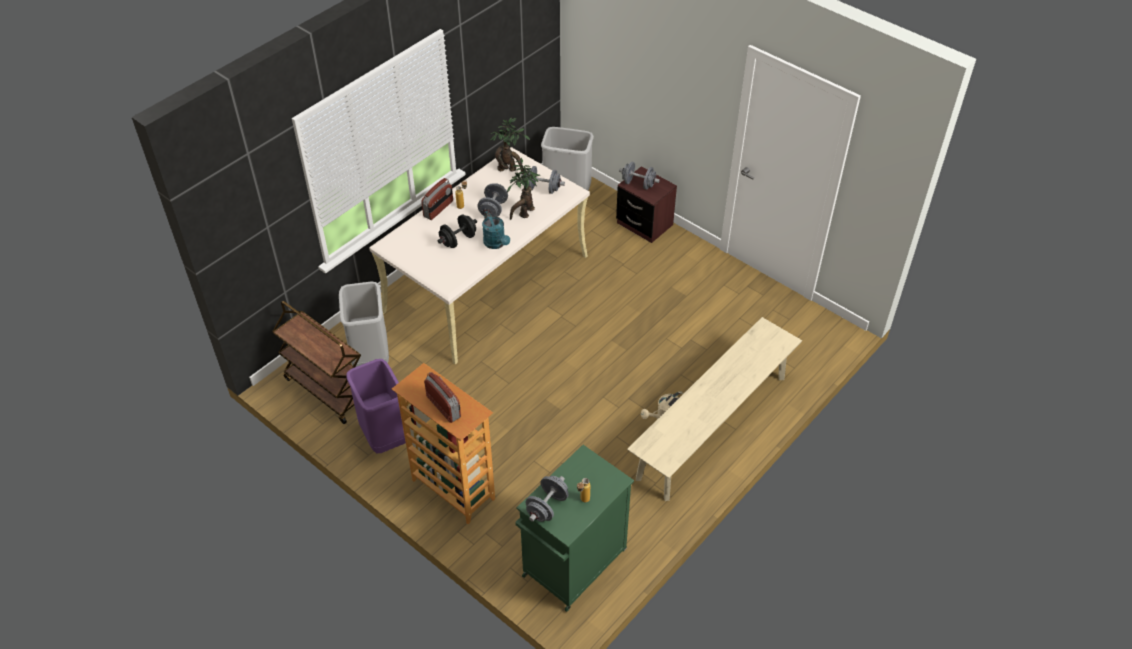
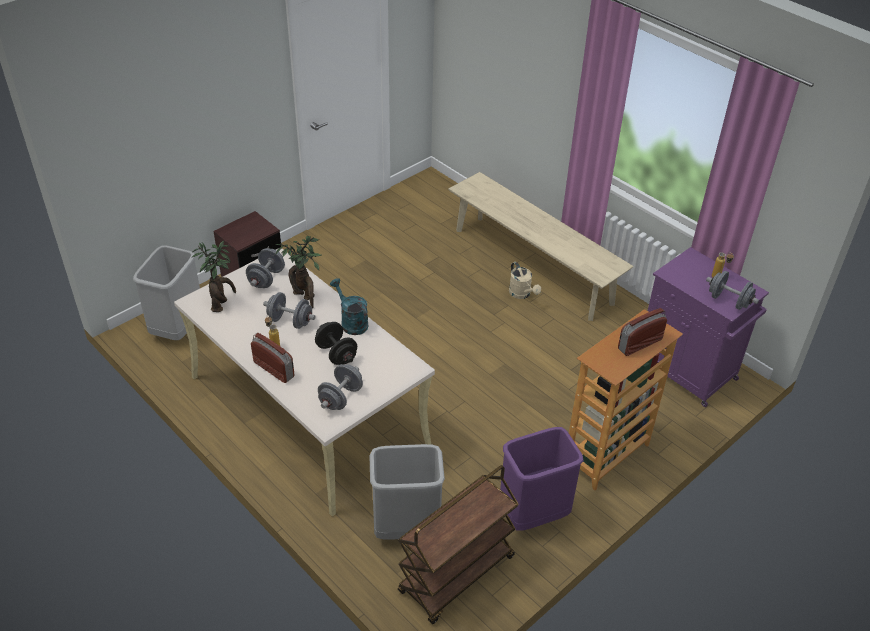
camera: 85 degrees left, 5 degrees down
turquoise watering can [482,211,510,249] -> turquoise watering can turned 105 degrees counterclockwise [330,278,368,335]
green cabinet [515,445,634,612] -> purple cabinet [648,247,769,407]
grey dumbbell [619,162,660,190] -> grey dumbbell moved to [318,364,363,410]

